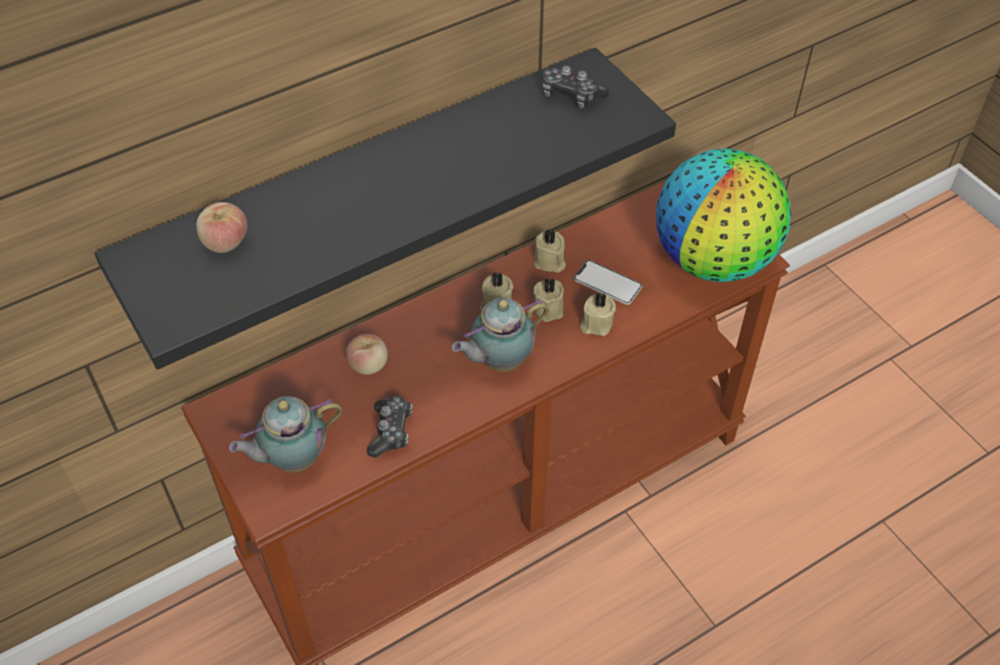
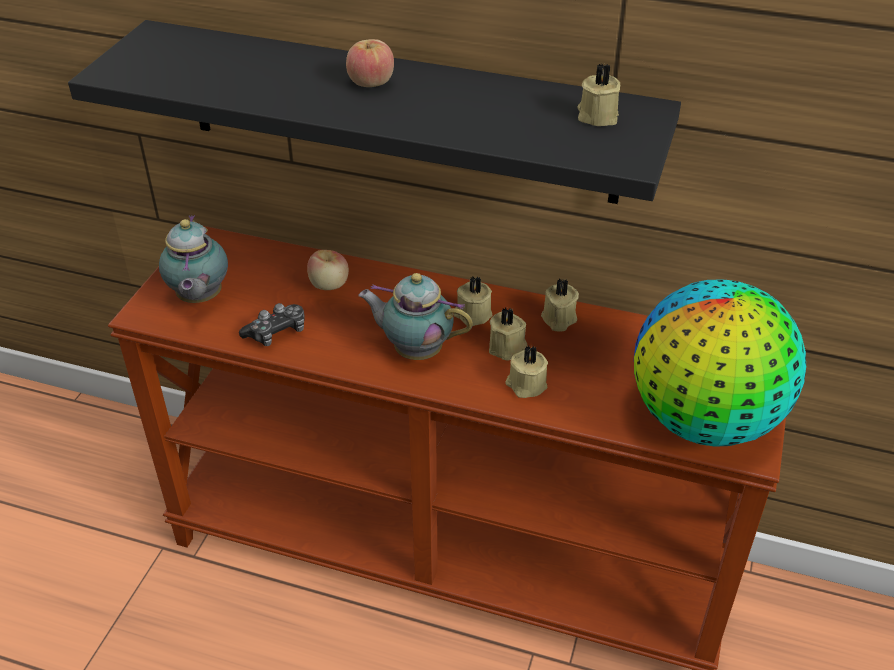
camera: 50 degrees right, 10 degrees down
apple [196,202,247,253] -> apple moved to [346,39,394,87]
teapot [229,396,343,473] -> teapot turned 120 degrees counterclockwise [159,215,228,303]
game controller [542,65,609,108] -> beige candle [578,63,620,126]
phone [574,260,642,305] -> none

